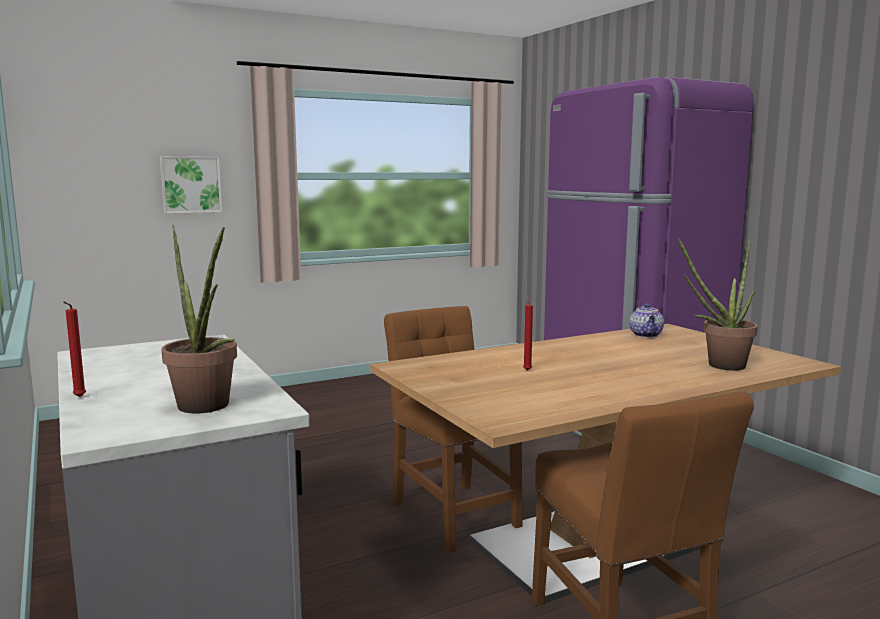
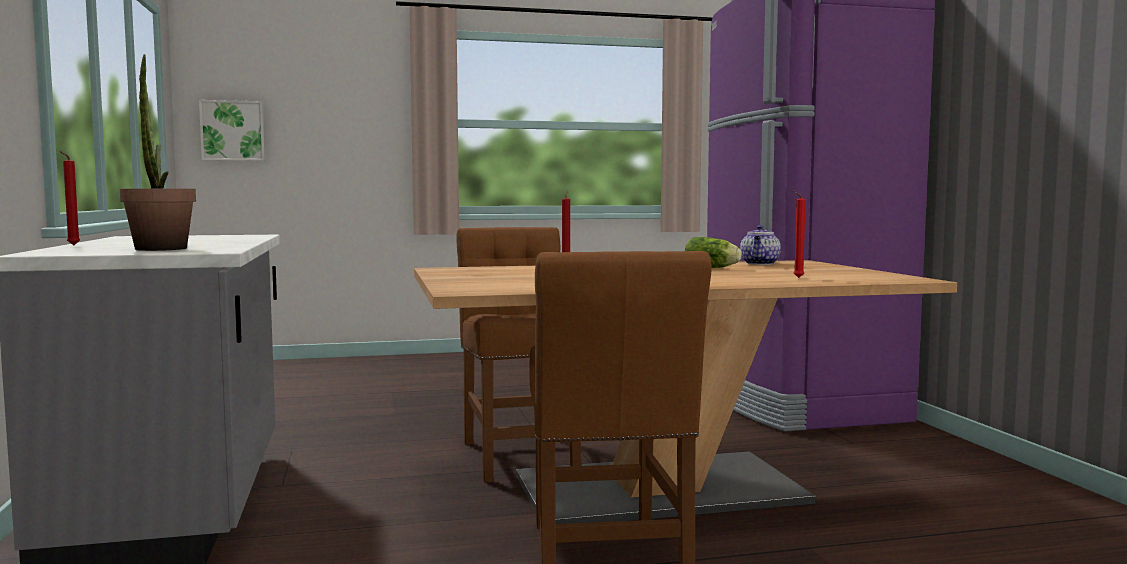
camera: 15 degrees right, 5 degrees down
picture [160,156,222,214] -> picture moved to [199,100,265,161]
potted plant [678,238,758,370] -> red candle [792,190,806,278]
none -> lettuce [685,237,742,268]

